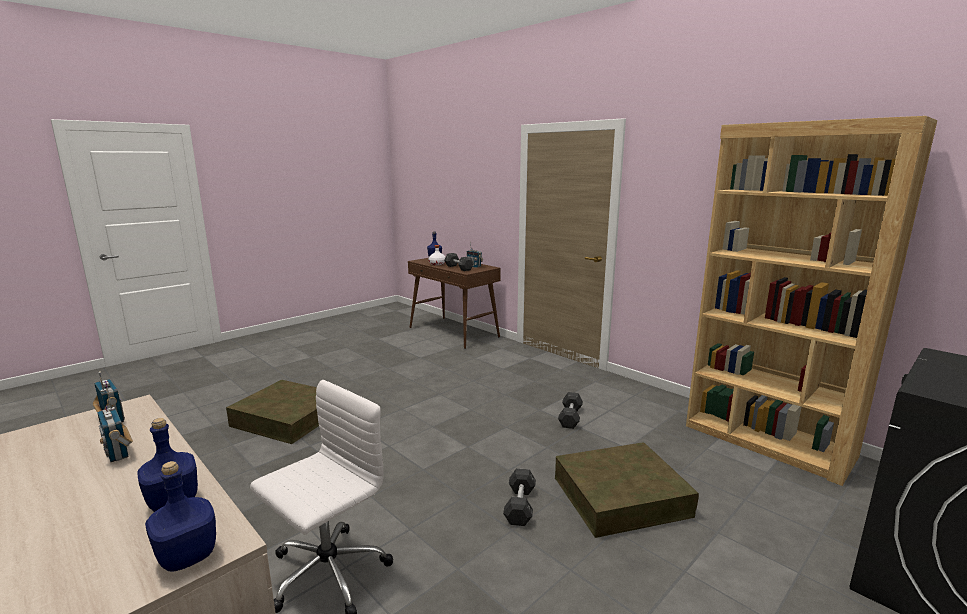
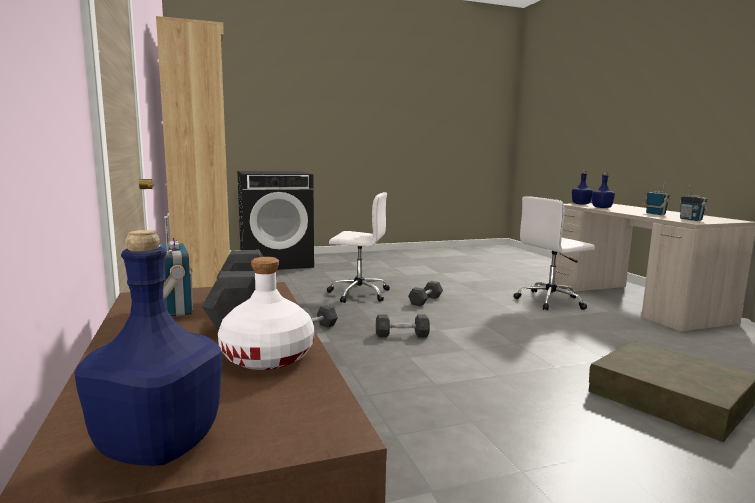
camera: 155 degrees left, 5 degrees down
brown storage box [555,442,699,538] -> white office chair [327,192,390,303]
none -> grey dumbbell [376,314,430,337]

